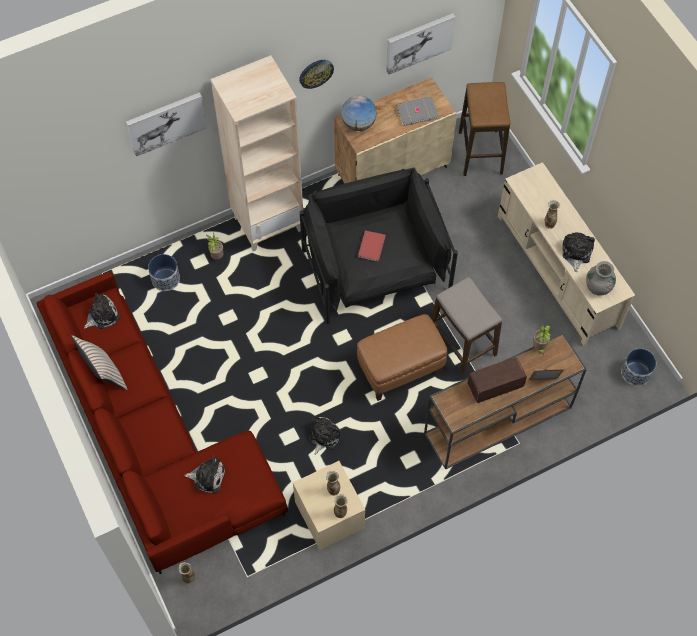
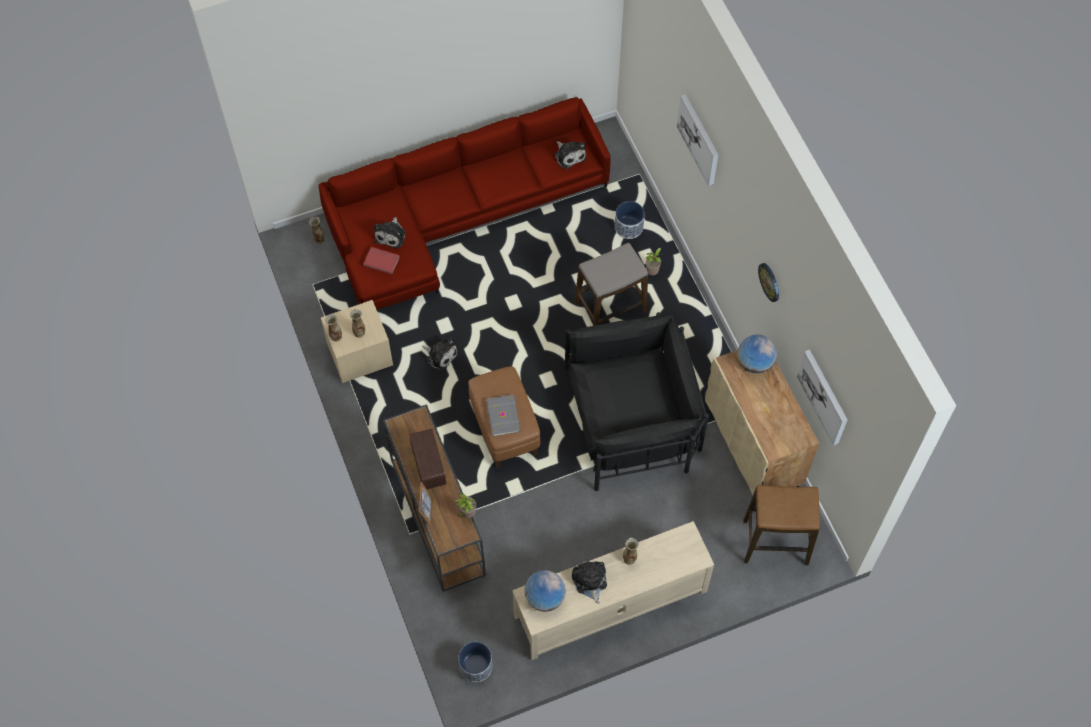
camera: 95 degrees right, 0 degrees up
beige pillow [71,335,127,390] -> none
beige bookcase [211,55,303,251] -> none
red book [358,230,386,261] -> red book moved to [363,247,400,274]
grey book [396,97,438,127] -> grey book moved to [486,395,521,437]
stool [431,277,502,375] -> stool moved to [574,243,648,326]
plush toy [562,232,595,272] -> plush toy turned 120 degrees counterclockwise [572,561,607,604]
grey vase [586,261,616,296] -> globe [524,570,566,612]

